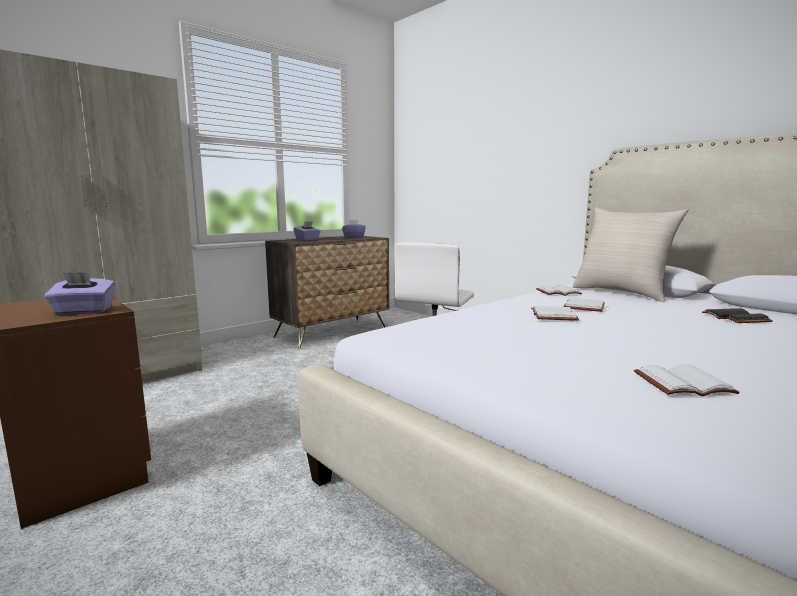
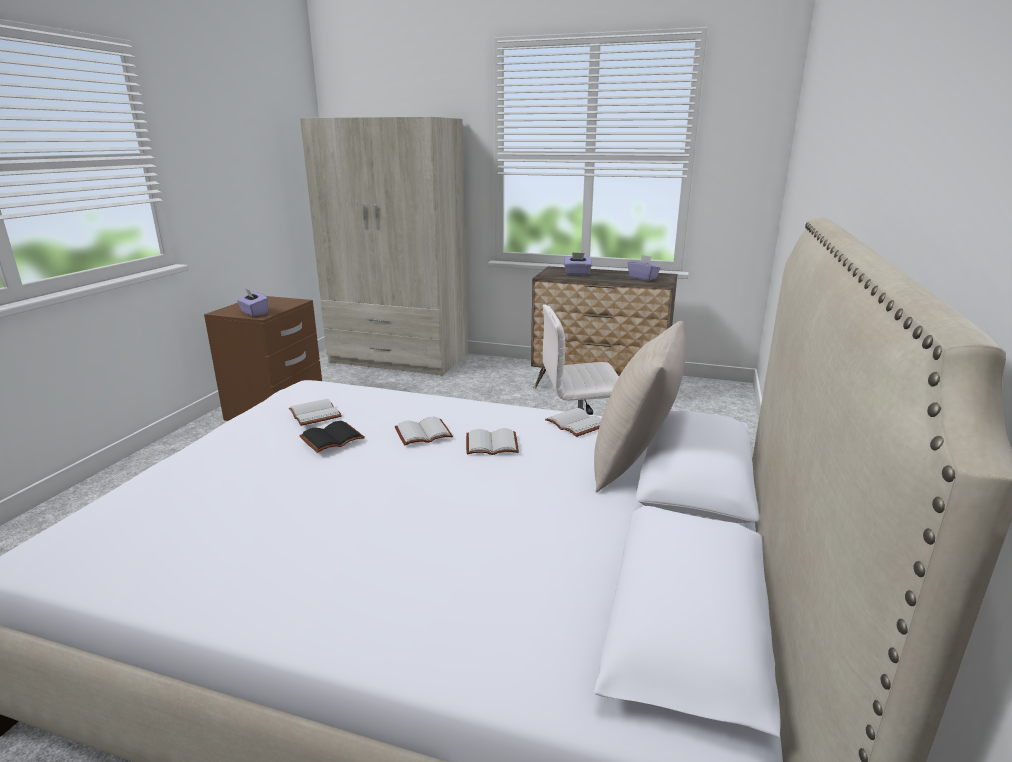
camera: 60 degrees right, 10 degrees up
white book [634,364,740,396] -> white book moved to [289,399,342,426]
black book [702,308,773,323] -> black book moved to [299,421,365,453]

